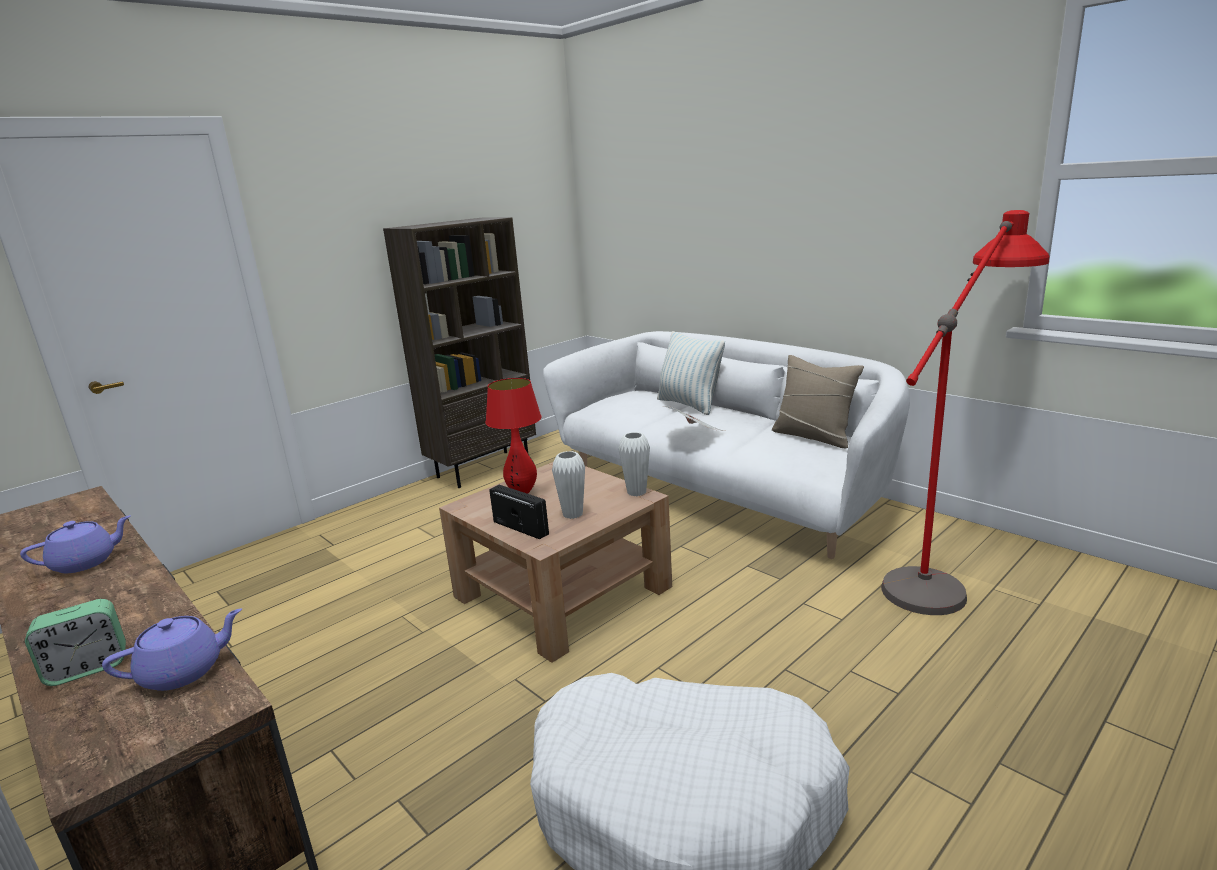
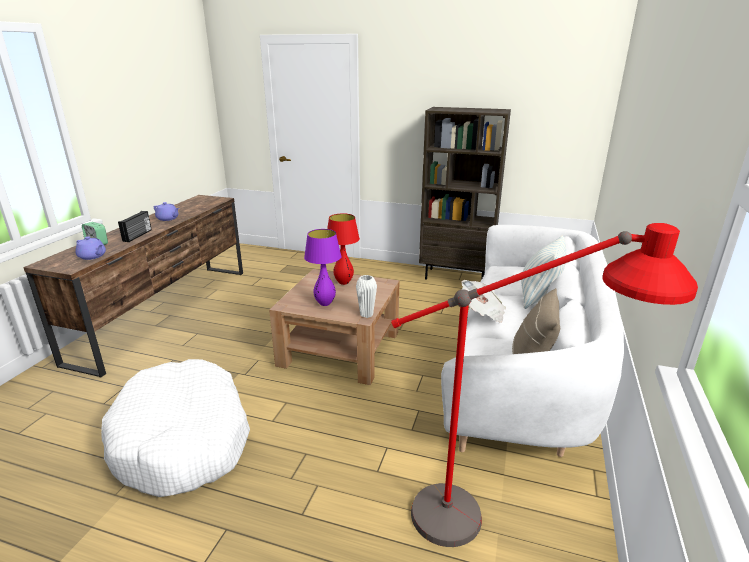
camera: 60 degrees right, 5 degrees up
radio [490,485,549,539] -> radio moved to [118,211,152,242]
white vase [552,451,585,519] -> purple table lamp [304,229,341,306]

